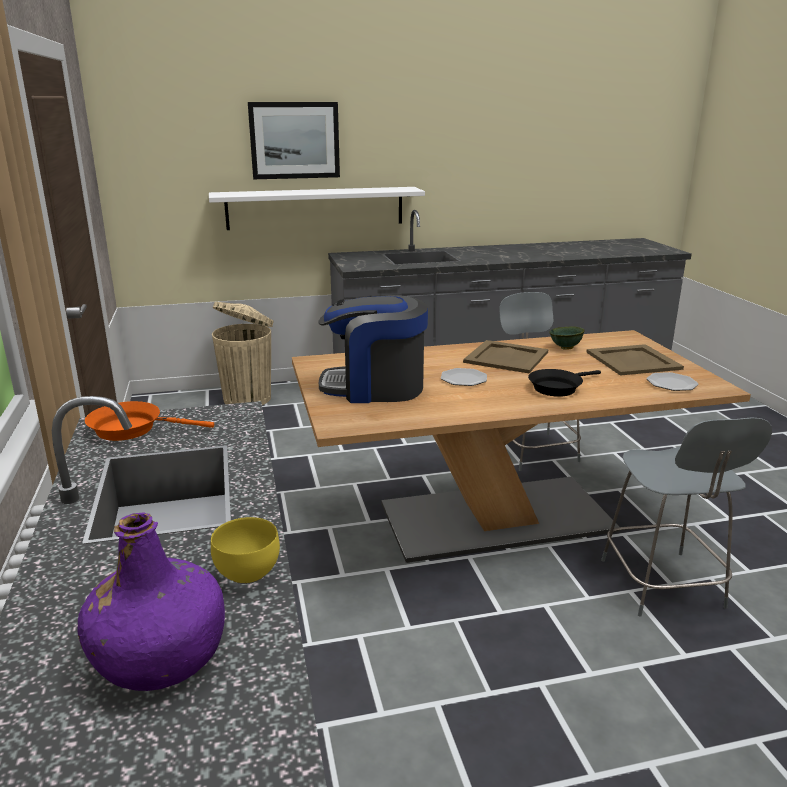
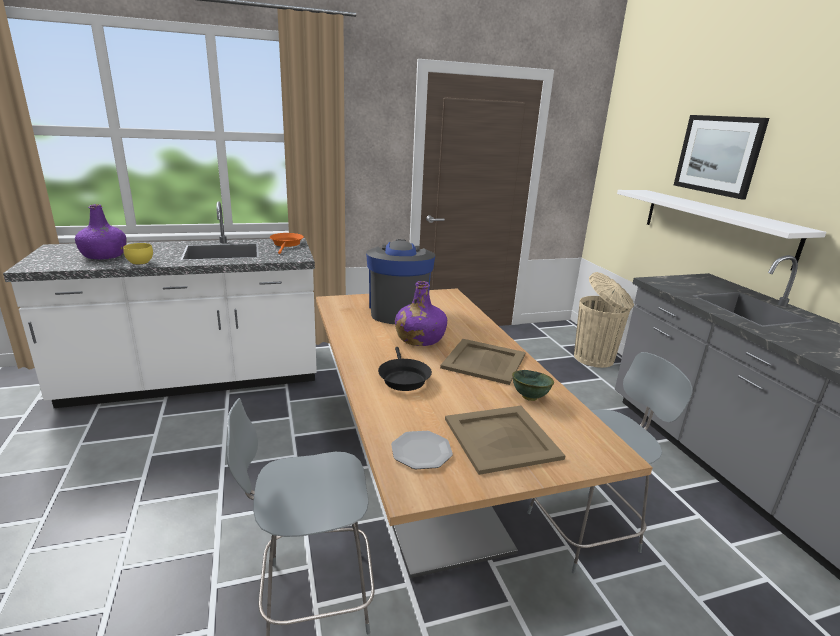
camera: 85 degrees right, 0 degrees up
plate [441,368,487,386] -> purple bottle [395,281,447,346]
black frying pan [528,369,601,397] -> black frying pan turned 150 degrees counterclockwise [378,347,432,391]

